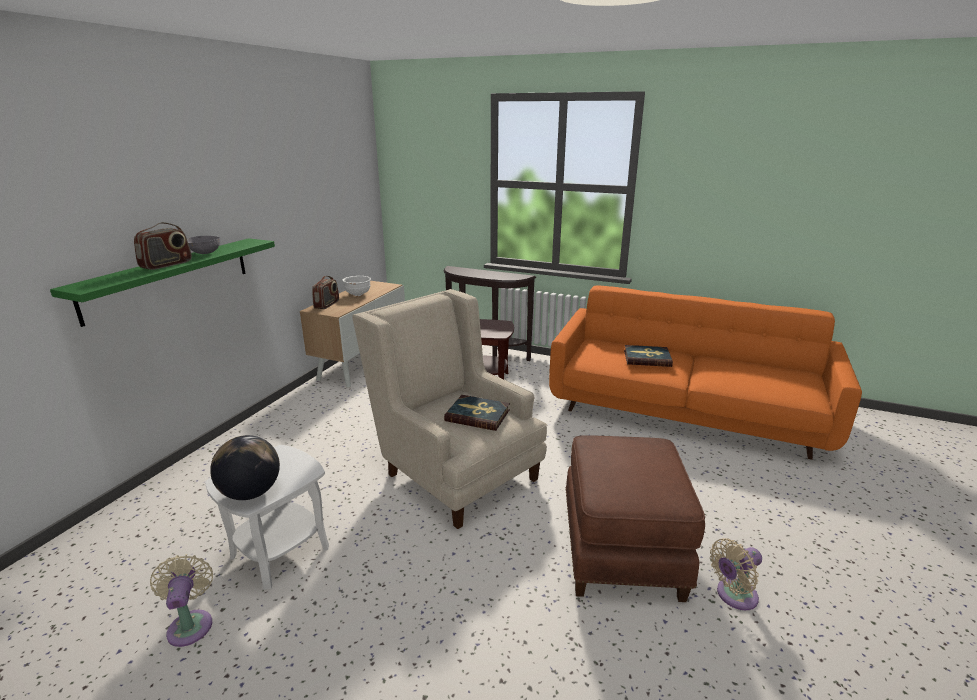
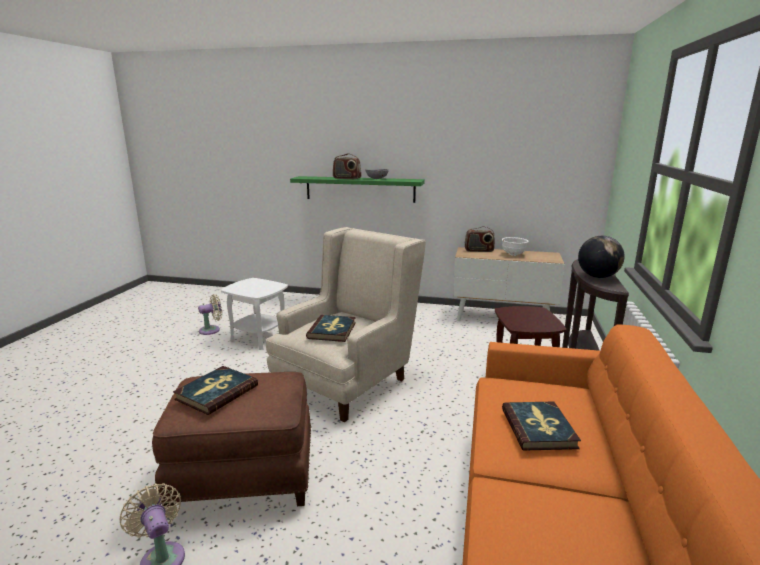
camera: 80 degrees right, 5 degrees down
globe [210,435,280,500] -> globe moved to [578,236,625,278]
none -> book [173,366,258,415]

